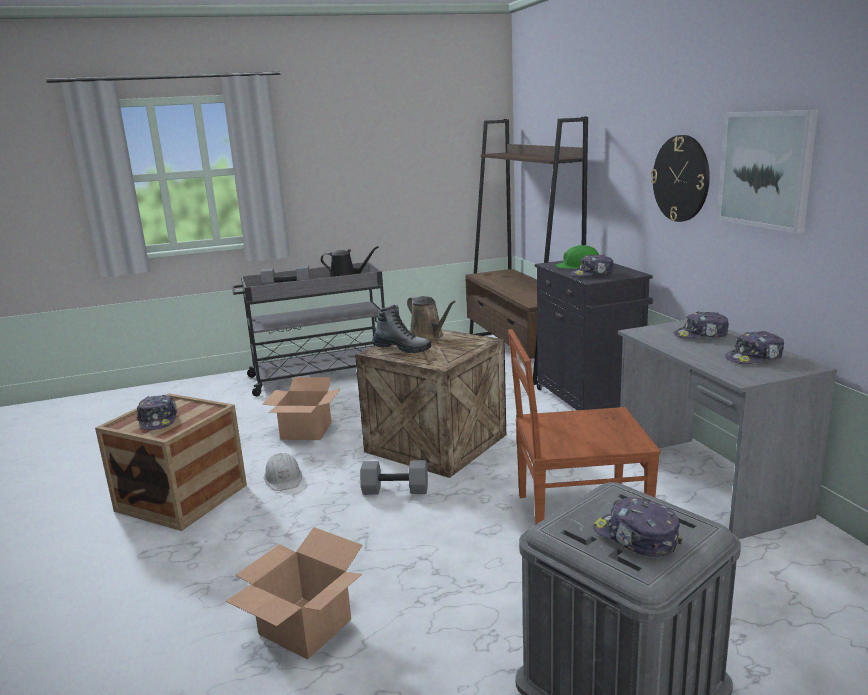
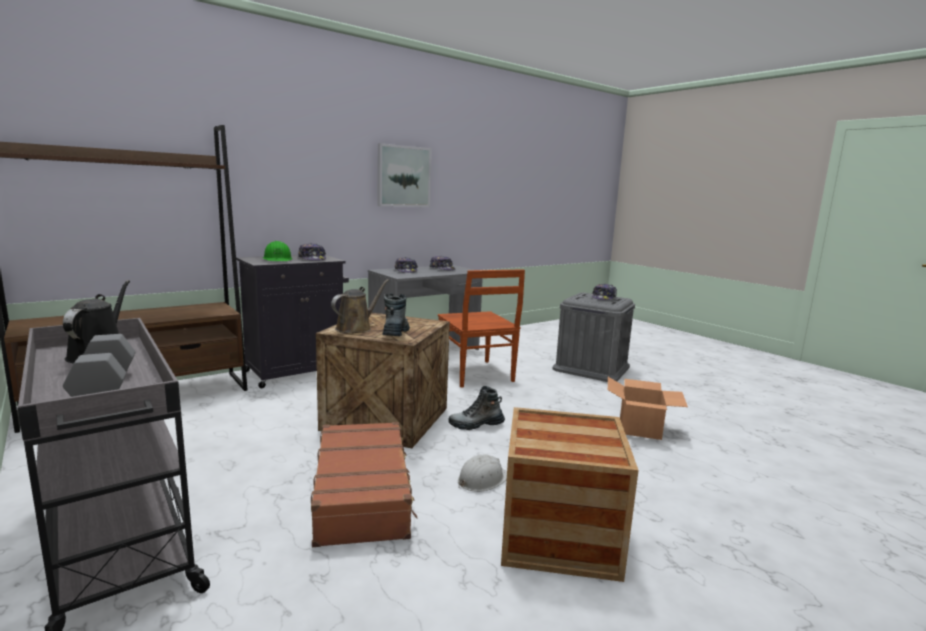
camera: 110 degrees left, 5 degrees down
cap [136,395,177,430] -> none
cardboard box [262,377,341,440] -> brown suitcase [311,422,418,547]
grey dumbbell [360,460,428,495] -> boot [448,386,505,430]
wall clock [651,135,710,222] -> none

